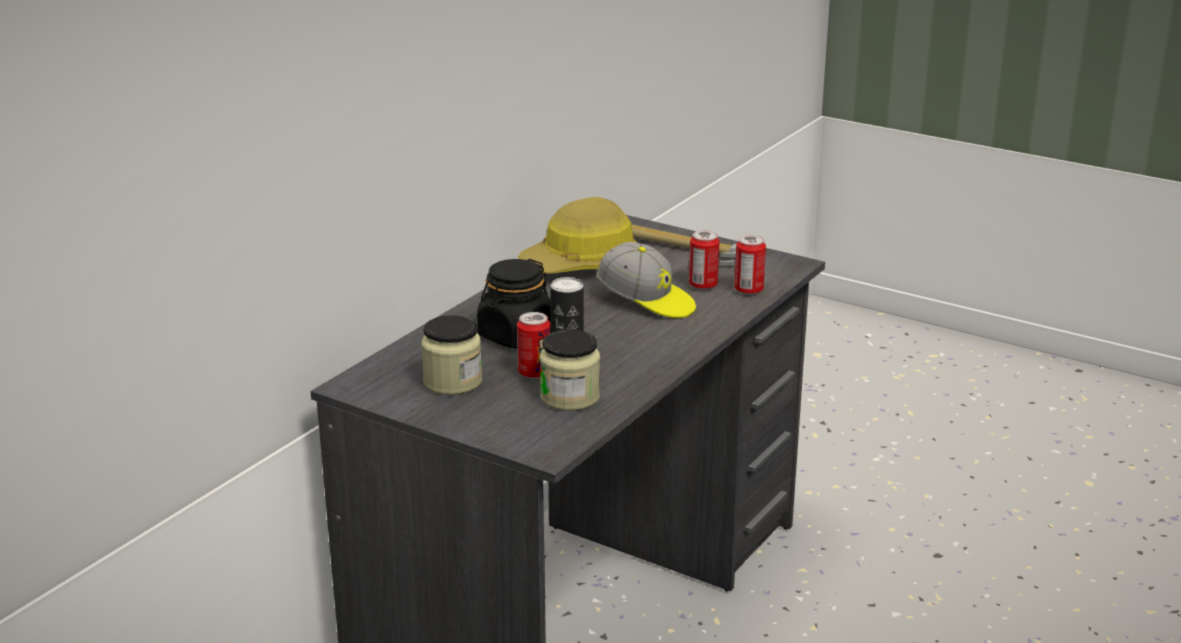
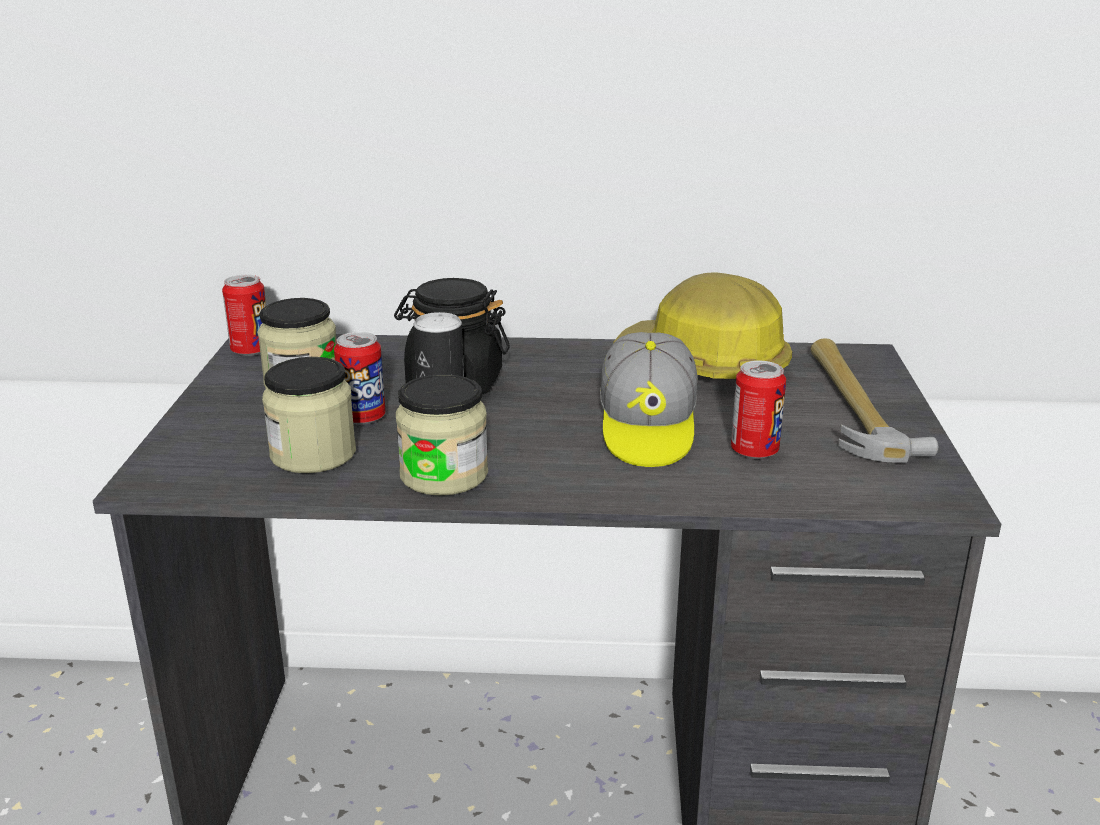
camera: 60 degrees right, 0 degrees up
can [734,235,766,295] -> can moved to [222,275,266,356]
none -> jar [396,374,488,496]

